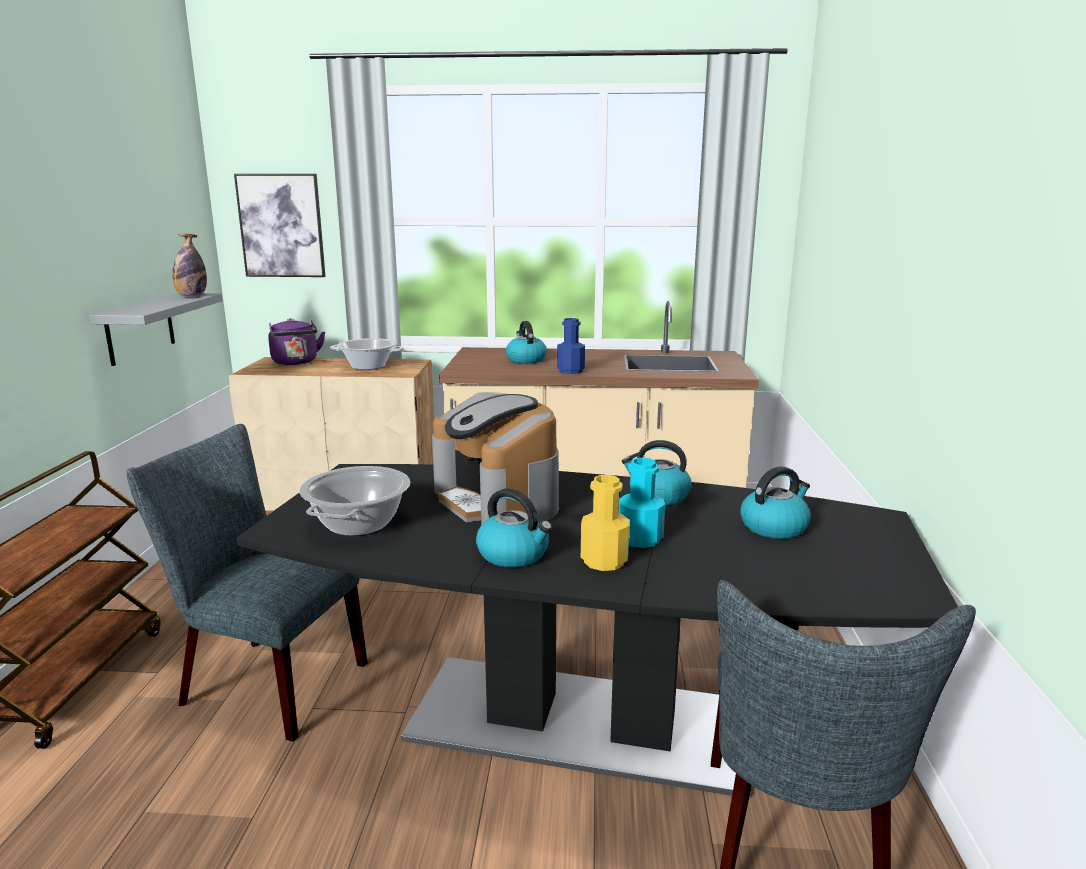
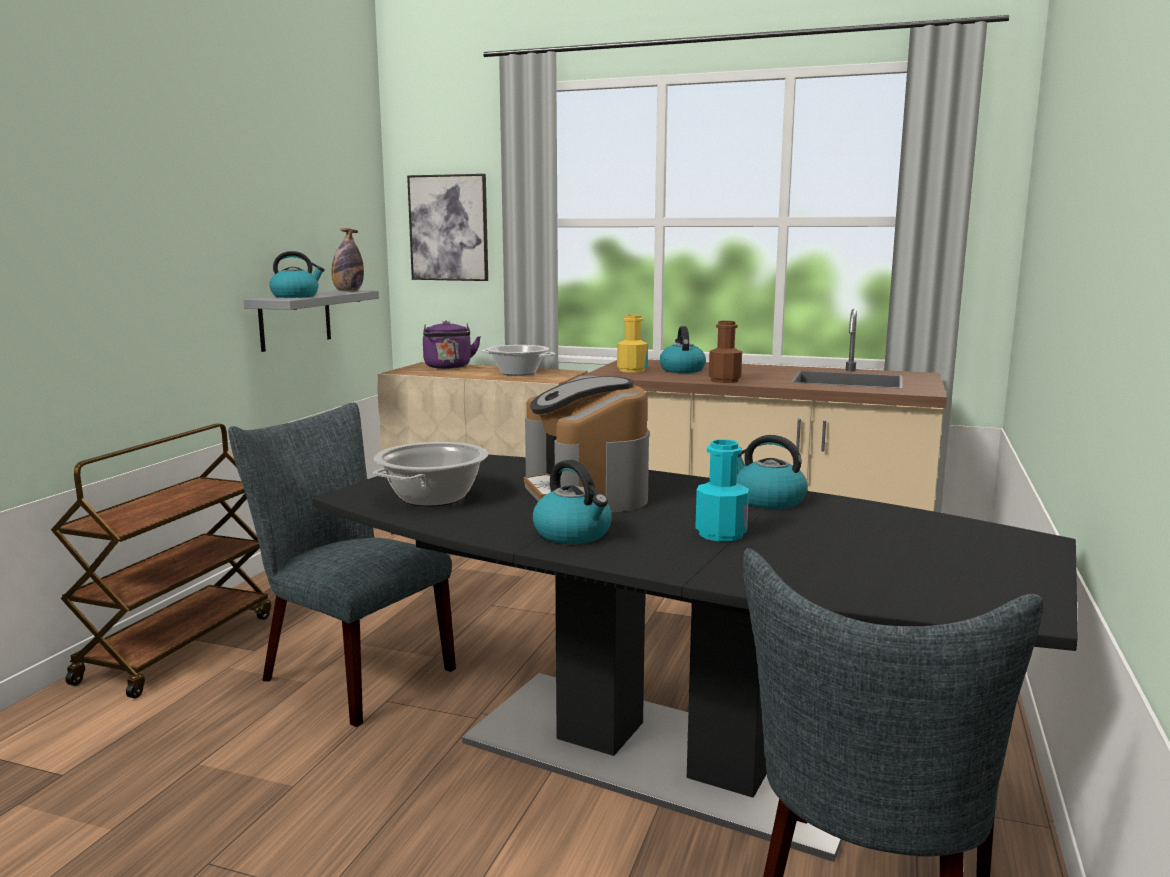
camera: 15 degrees right, 5 degrees down
blue bottle [557,318,585,374] -> brown bottle [709,321,742,383]
yellow bottle [581,475,630,571] -> yellow bottle moved to [617,315,648,373]
kettle [740,466,811,539] -> kettle moved to [269,251,325,298]

